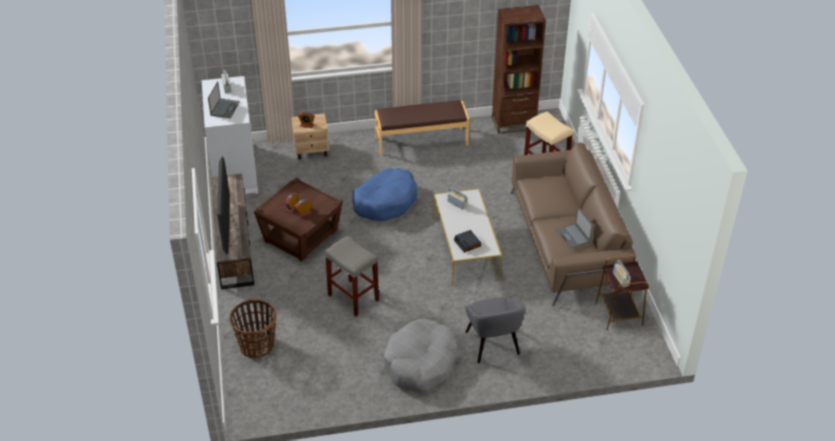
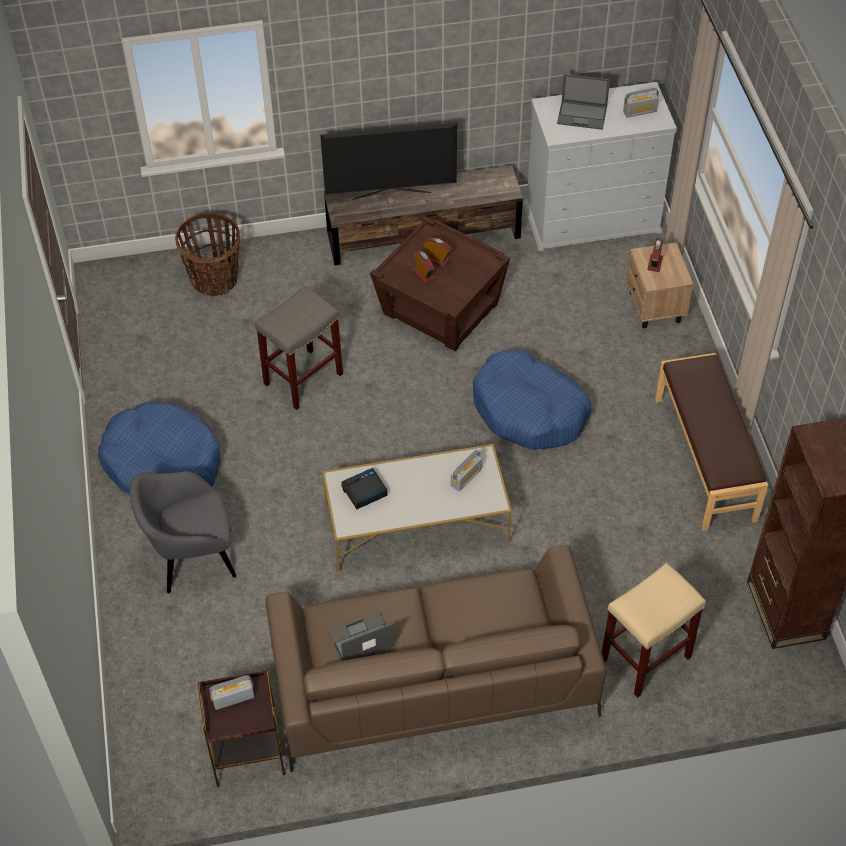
camera: 90 degrees right, 10 degrees up
grey dog bed [384,319,458,392] -> blue dog bed [98,402,220,495]

